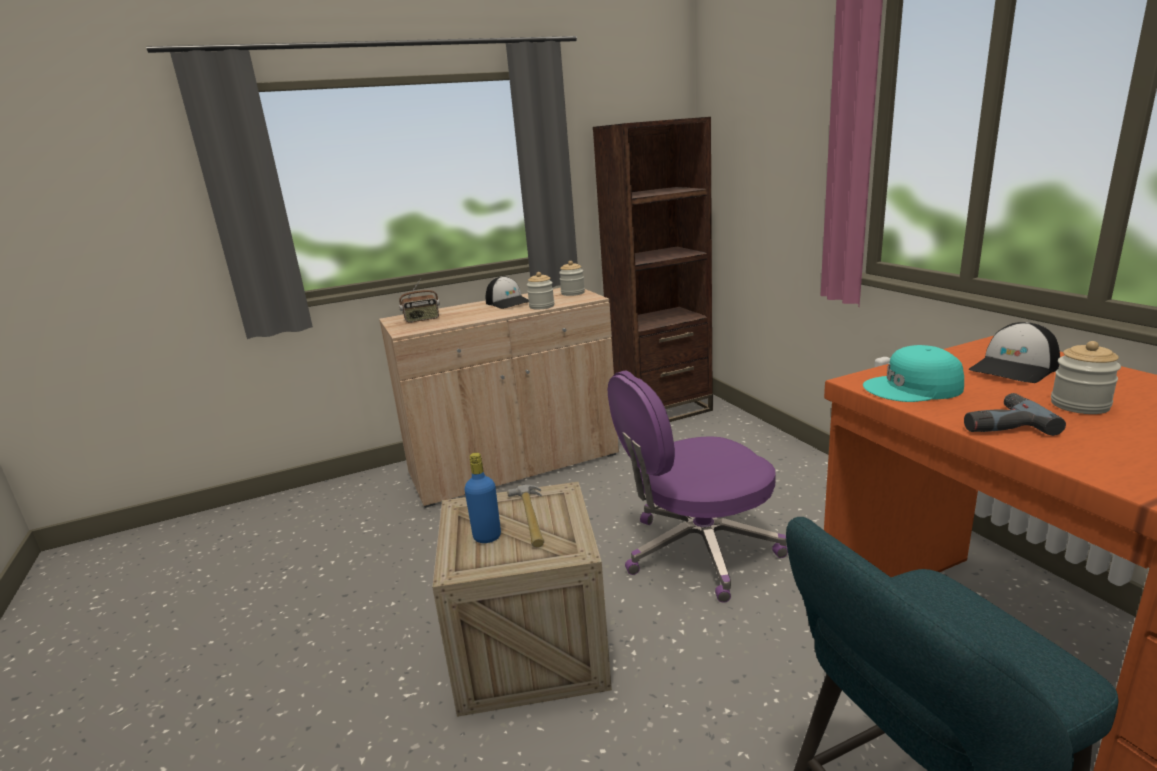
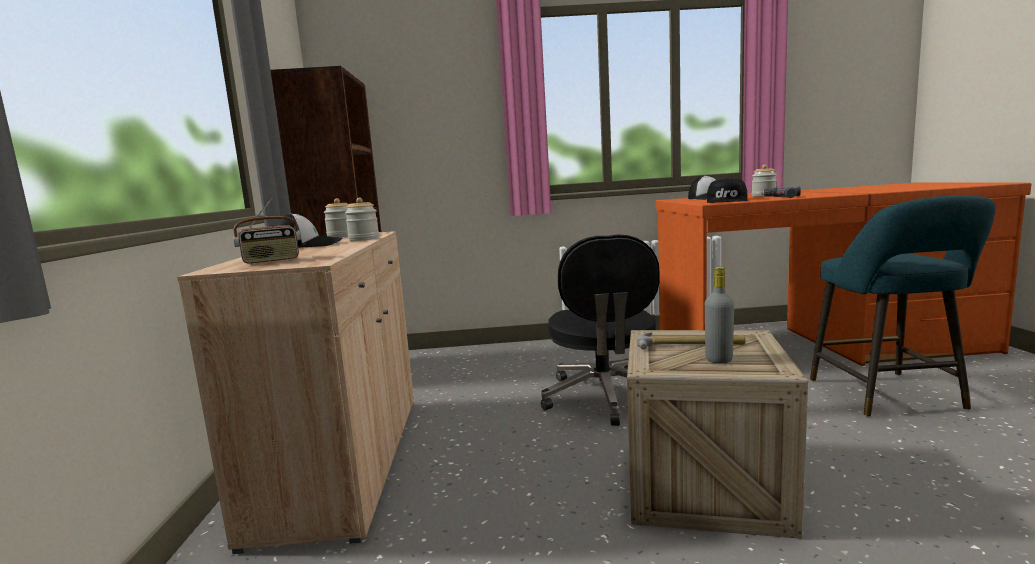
camera: 70 degrees left, 10 degrees down
radio [399,278,440,323] -> radio turned 60 degrees clockwise [233,198,301,265]
blue bottle [464,453,501,543] -> grey bottle [705,267,734,363]
purple office chair [608,371,788,603] -> black office chair [541,234,660,426]
turquoise cap [863,345,964,402] -> black cap [707,178,748,203]

